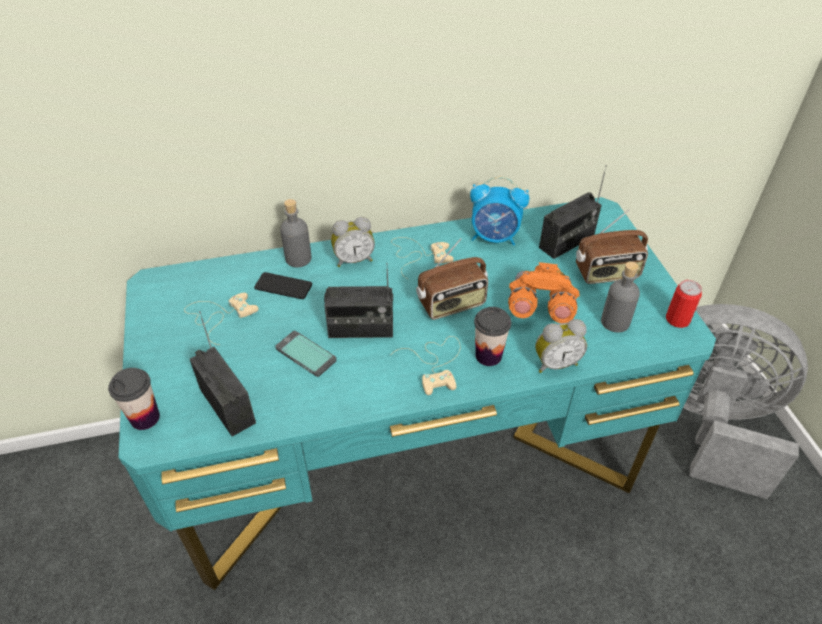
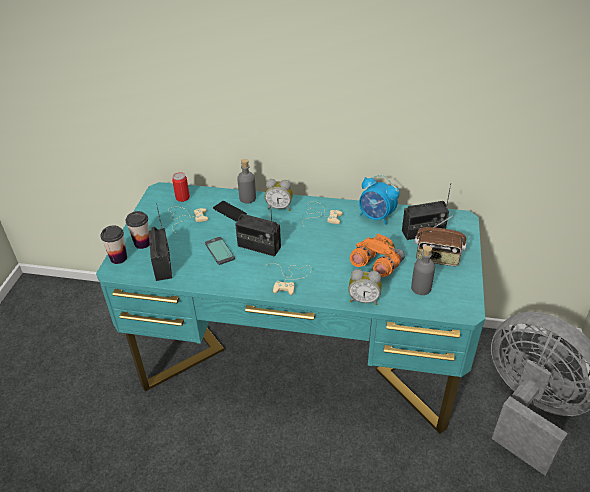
camera: 25 degrees right, 5 degrees down
radio [416,238,488,320] -> none
cup [474,307,511,366] -> cup moved to [126,211,150,249]
can [666,280,702,328] -> can moved to [172,172,190,202]

